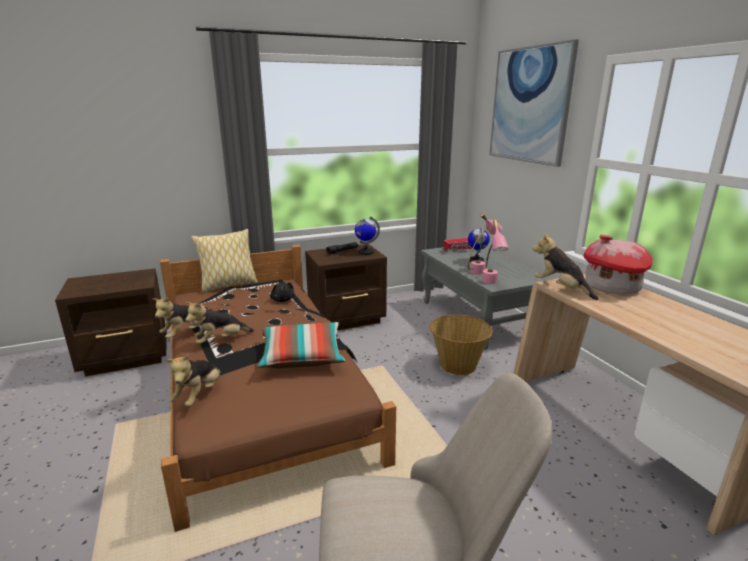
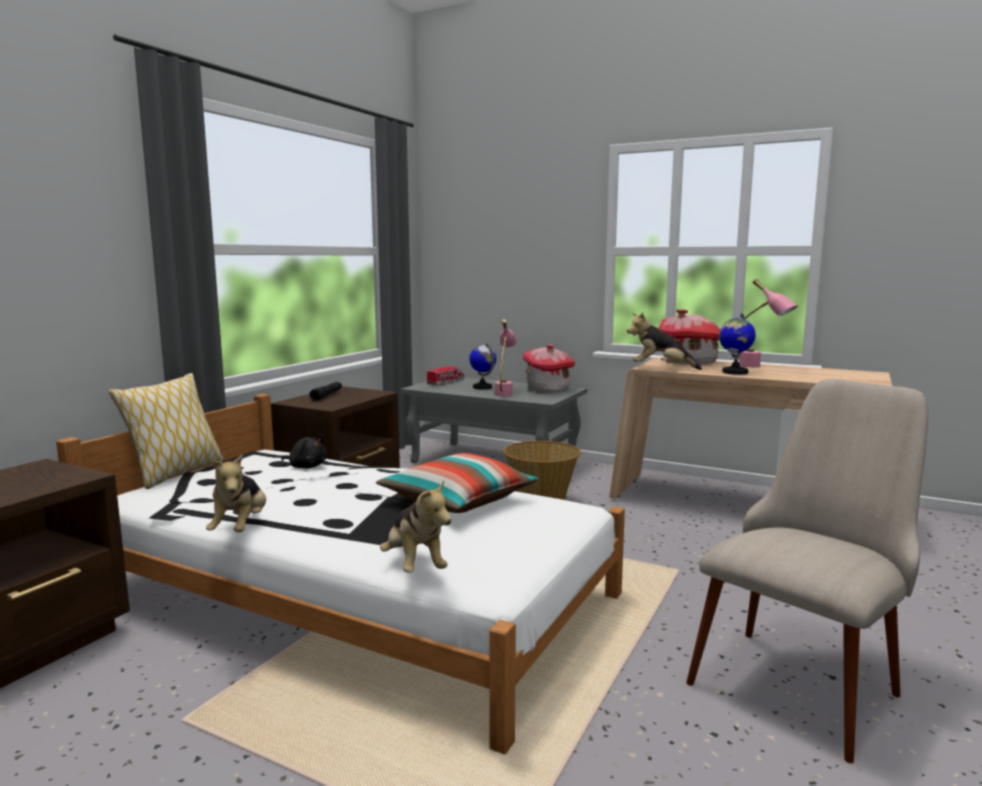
camera: 40 degrees left, 10 degrees down
brown bed [160,245,396,532] -> white bed [56,394,625,754]
plush toy [185,302,254,344] -> none
globe [355,217,380,255] -> globe moved to [719,313,755,375]
pink table lamp [482,220,509,284] -> pink table lamp moved to [730,279,798,367]
picture [489,39,579,167] -> none
none -> toy house [523,345,575,392]

